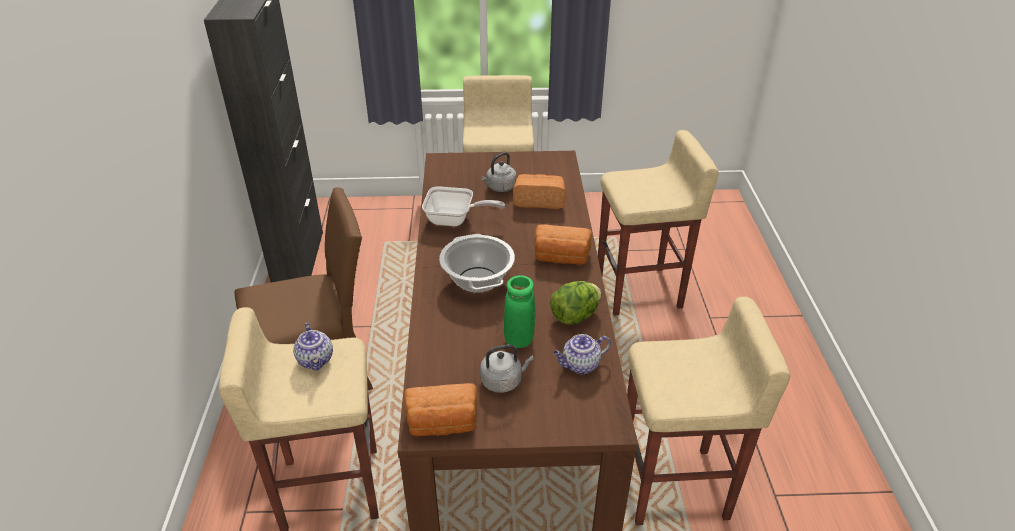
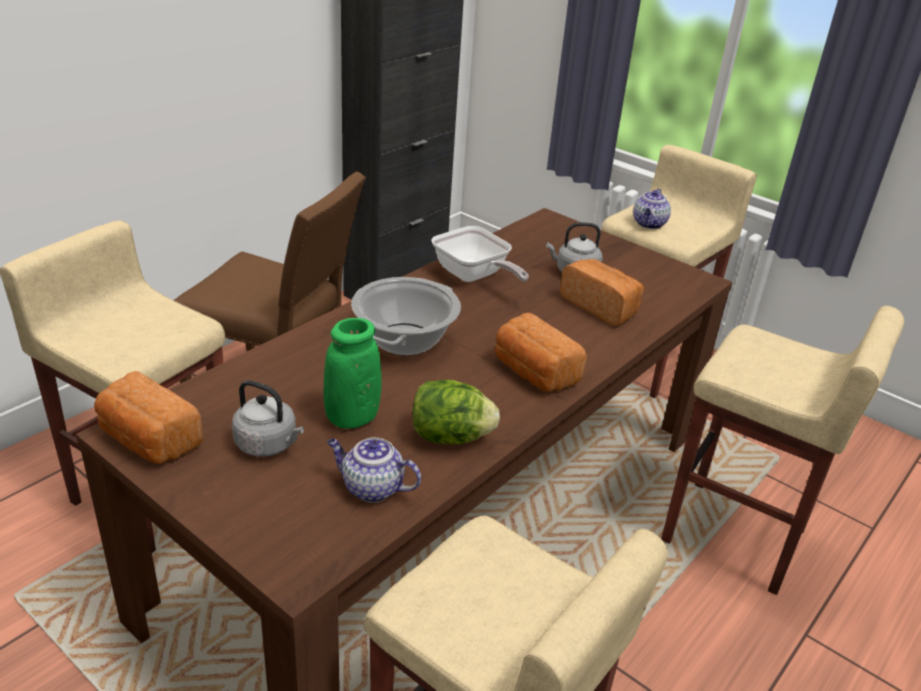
camera: 40 degrees right, 5 degrees down
teapot [293,323,333,371] -> teapot moved to [633,189,671,229]

